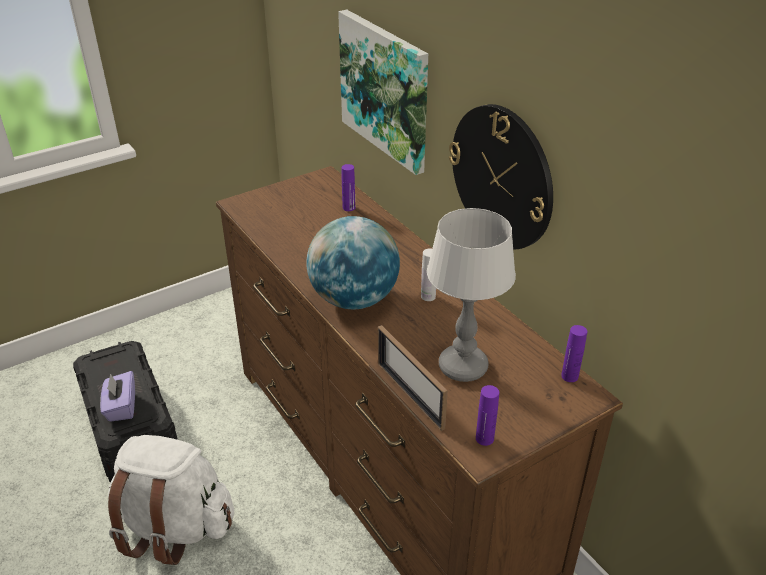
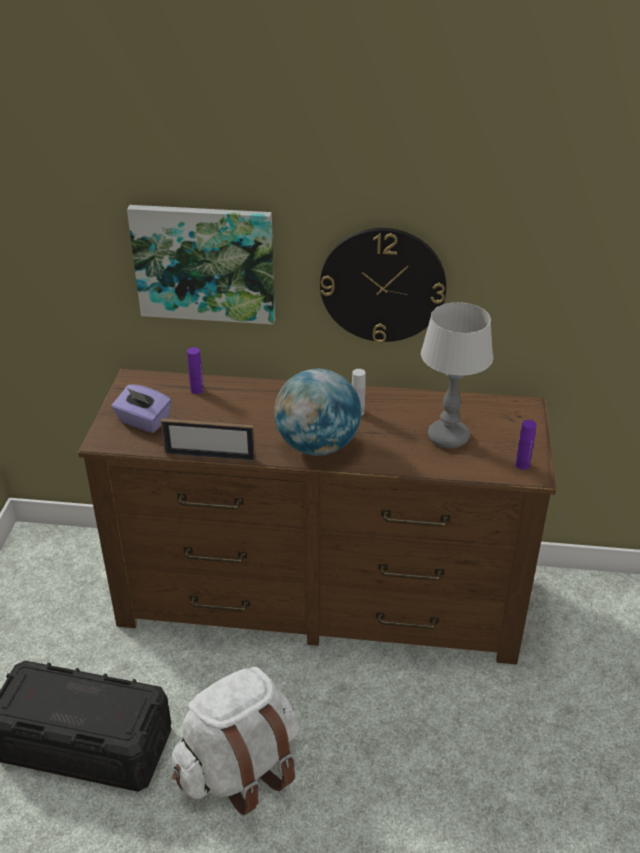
camera: 50 degrees left, 0 degrees up
purple tissue box [100,371,135,422] -> purple tissue box moved to [112,384,171,433]
picture frame [378,325,448,431] -> picture frame moved to [161,418,256,461]
purple bottle [561,325,587,382] -> none

